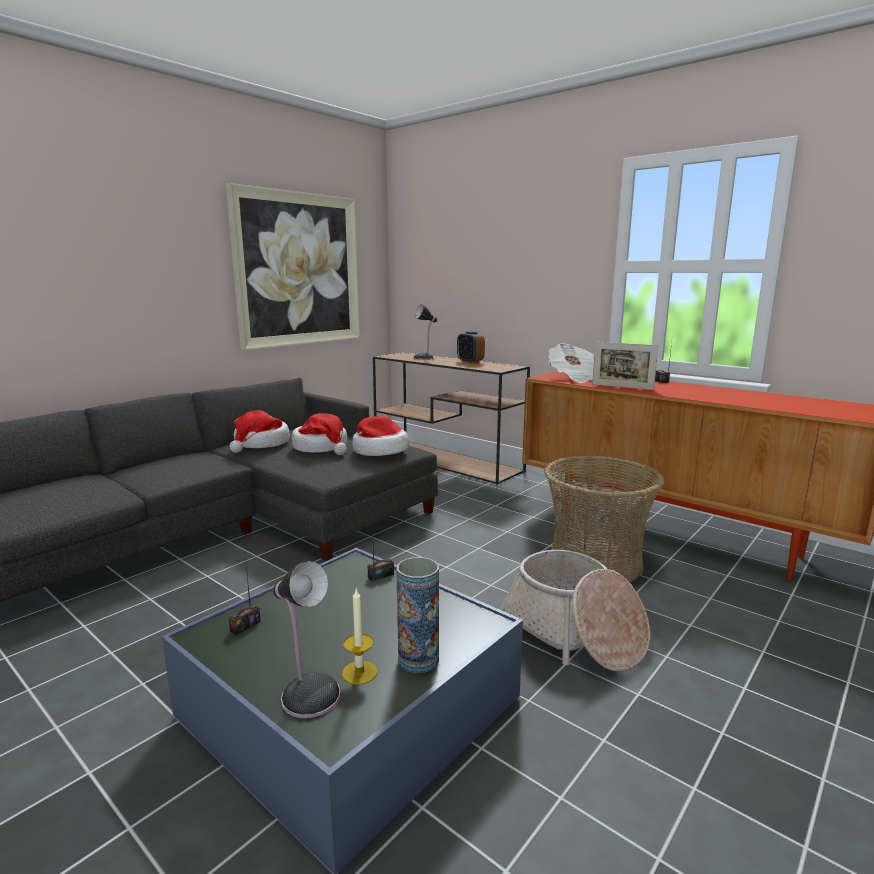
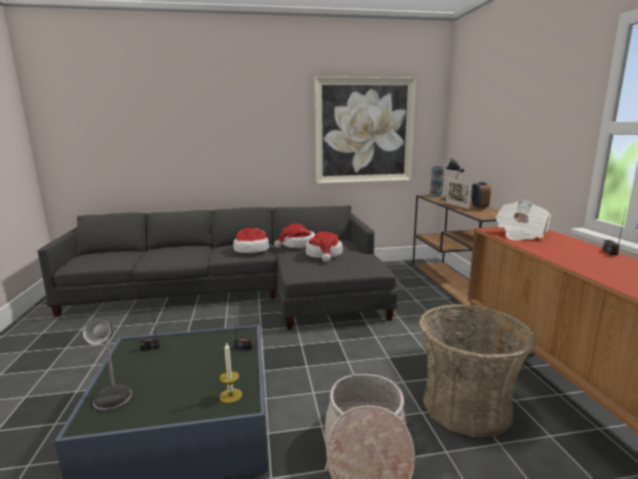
camera: 40 degrees right, 0 degrees up
candle [342,589,377,685] -> candle moved to [220,342,242,403]
hat [353,415,408,456] -> hat moved to [233,228,269,253]
vase [396,557,439,673] -> vase moved to [430,166,444,197]
picture frame [592,342,658,390] -> picture frame moved to [446,178,472,209]

